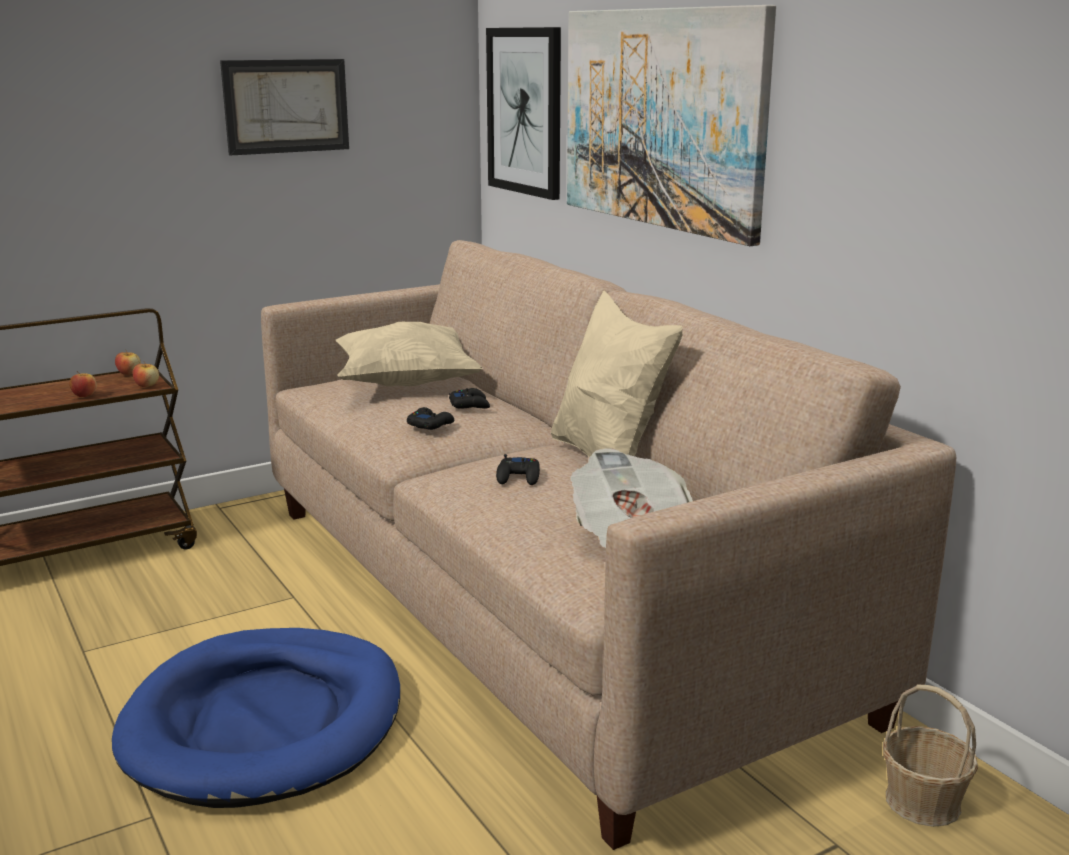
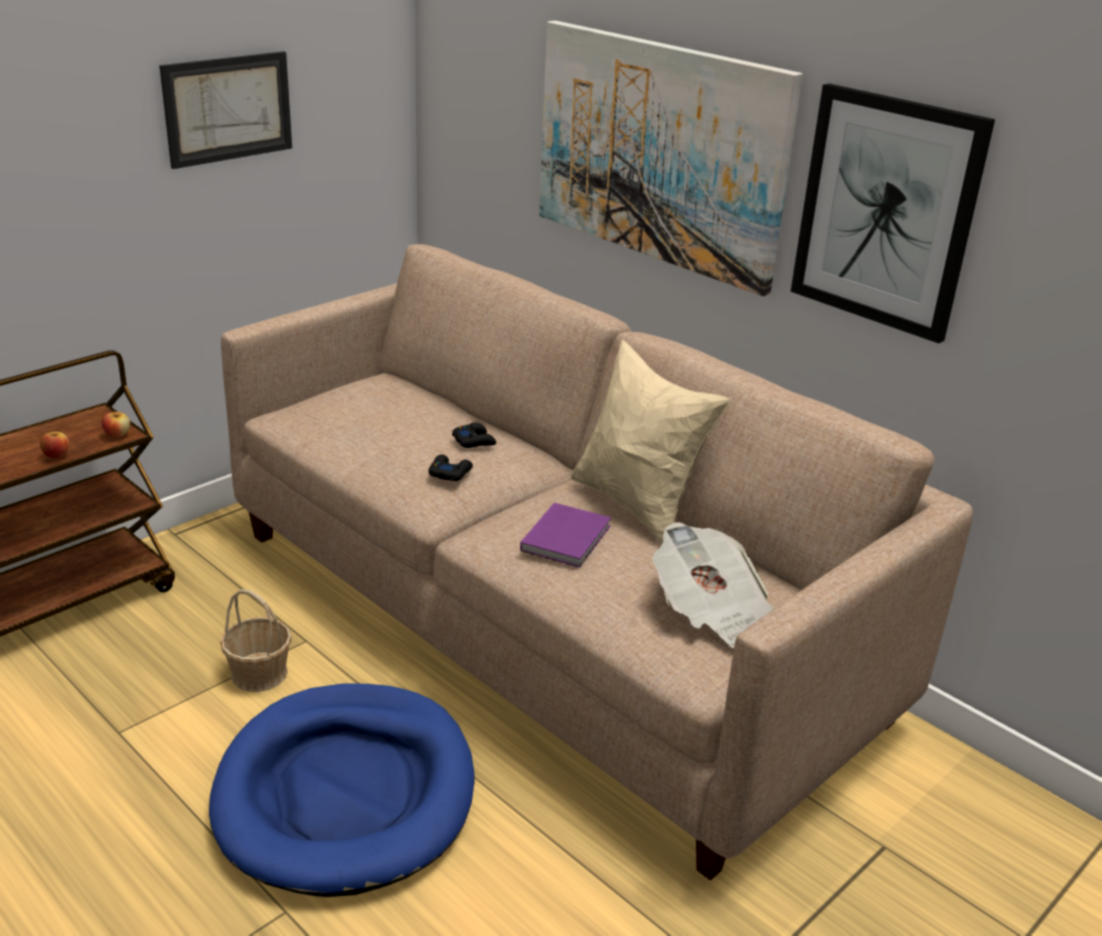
camera: 15 degrees left, 10 degrees up
apple [115,351,141,375] -> none
beige pillow [335,322,483,386] -> none
picture [486,27,561,200] -> picture moved to [791,83,995,343]
black game controller [496,454,540,485] -> purple book [520,502,611,568]
basket [883,684,978,827] -> basket moved to [220,589,292,692]

